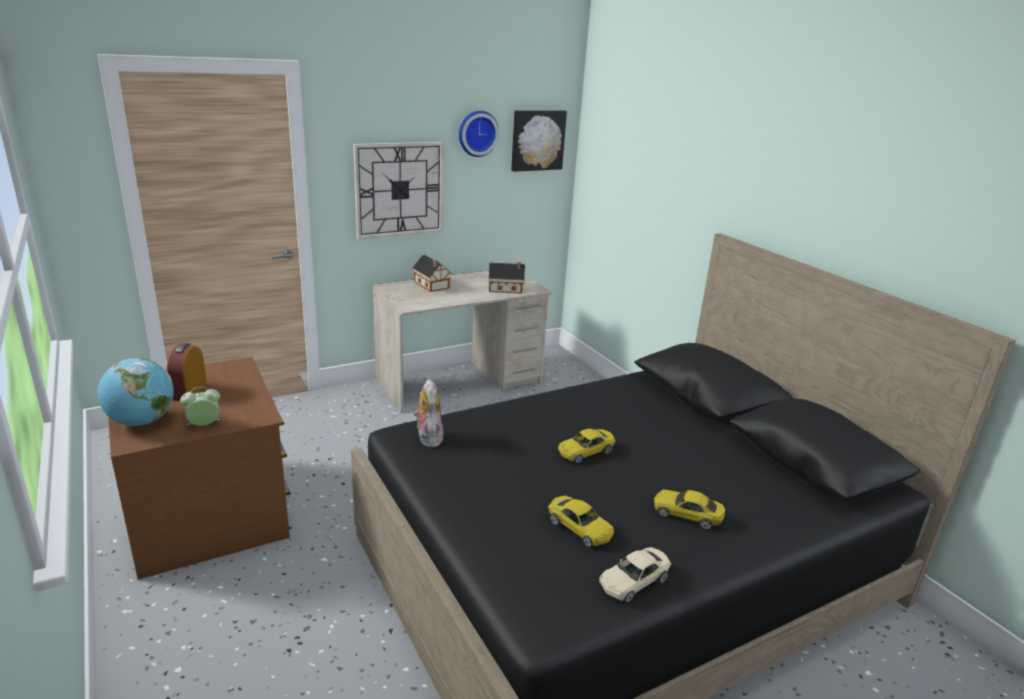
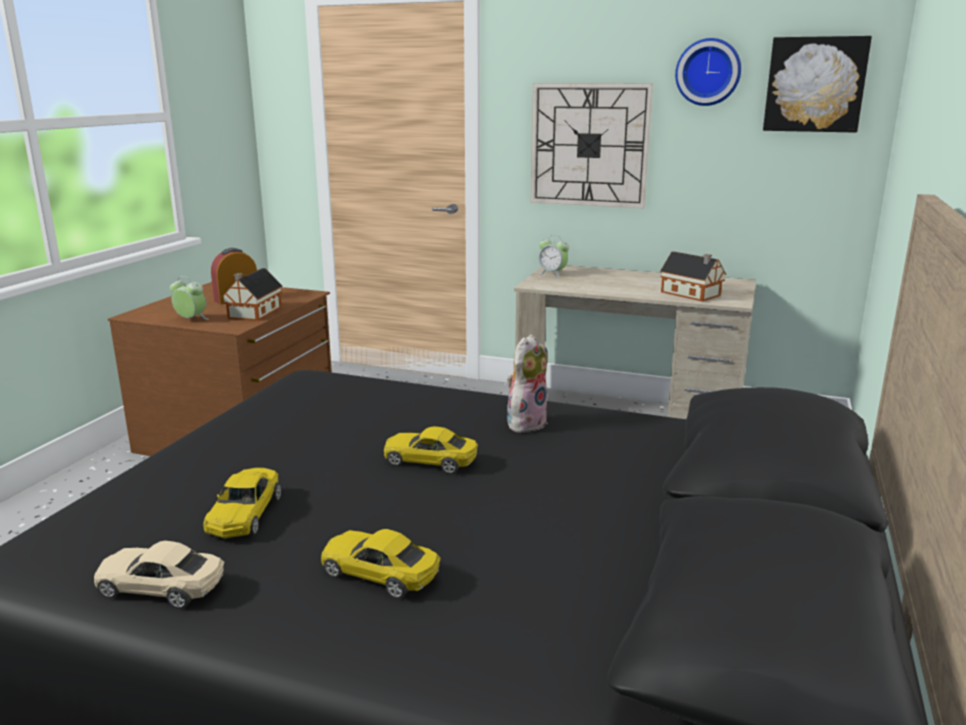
camera: 50 degrees right, 5 degrees down
globe [97,358,174,426] -> none
toy house [412,255,451,292] -> toy house moved to [222,268,283,321]
plush toy [414,379,443,447] -> plush toy moved to [507,334,548,433]
yellow toy car [654,489,725,530] -> yellow toy car turned 45 degrees counterclockwise [321,529,441,599]
none -> alarm clock [538,235,569,277]

